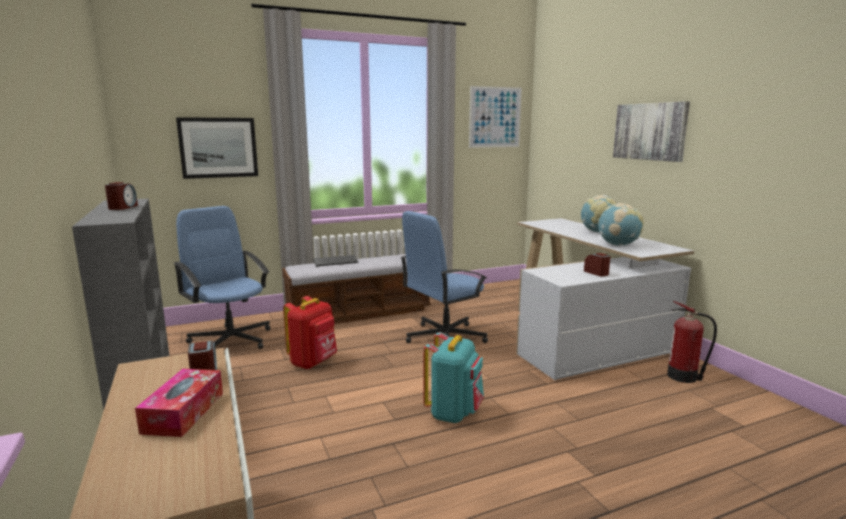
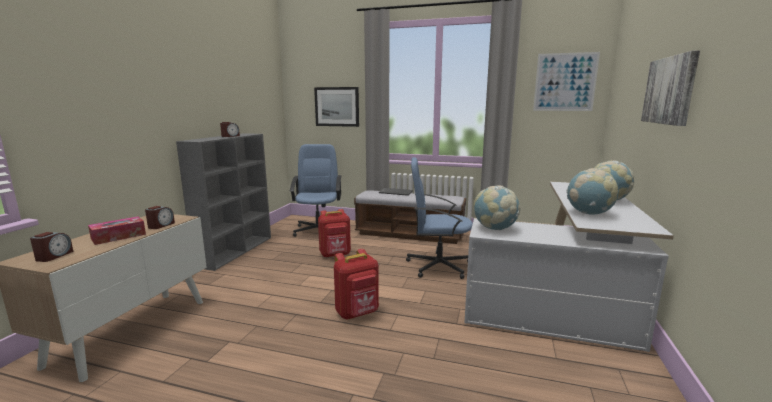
camera: 40 degrees right, 0 degrees up
turquoise backpack [423,332,484,423] -> red backpack [334,249,379,320]
alarm clock [584,253,610,277] -> alarm clock moved to [30,232,74,262]
fire extinguisher [667,301,717,383] -> none
none -> globe [474,185,520,230]

